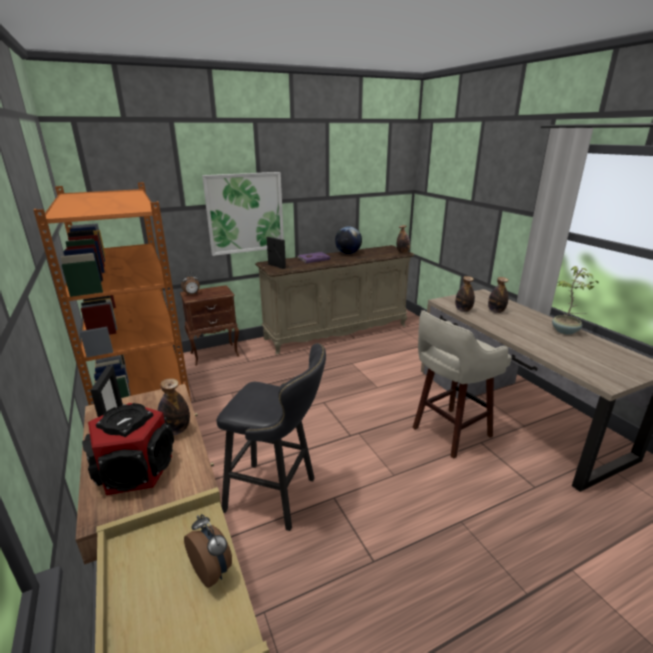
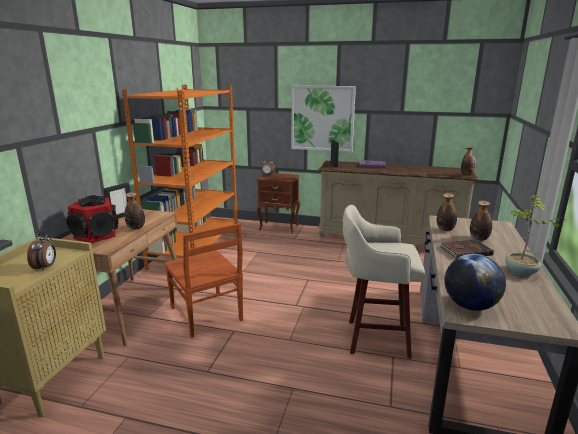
camera: 40 degrees right, 5 degrees down
black stool [216,343,326,531] -> brown chair [164,223,243,338]
globe [335,226,362,254] -> globe moved to [445,254,506,311]
none -> brown book [439,239,494,259]

